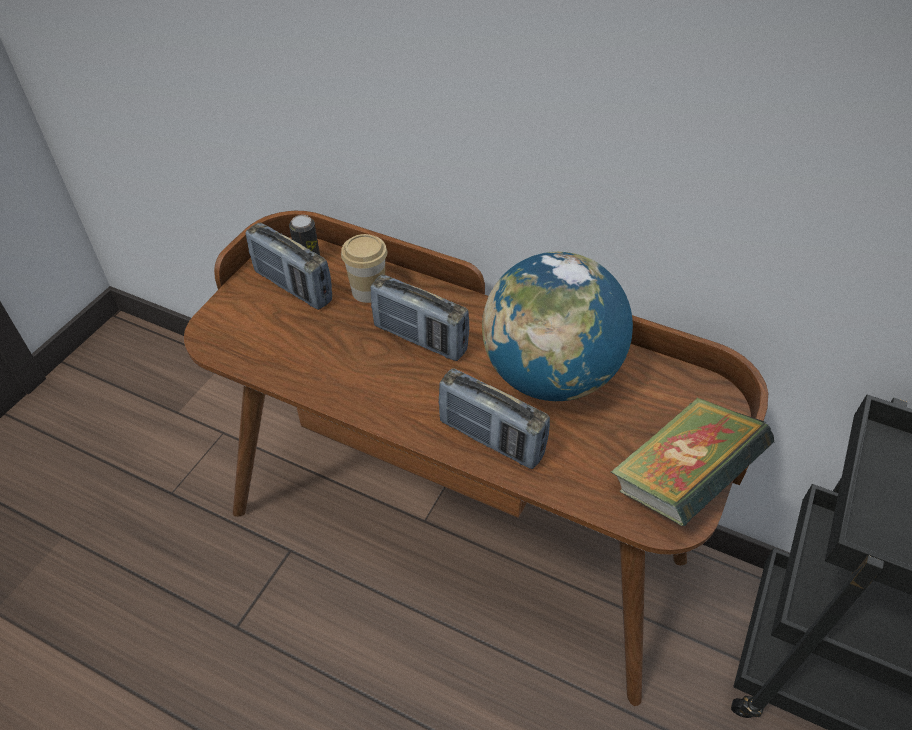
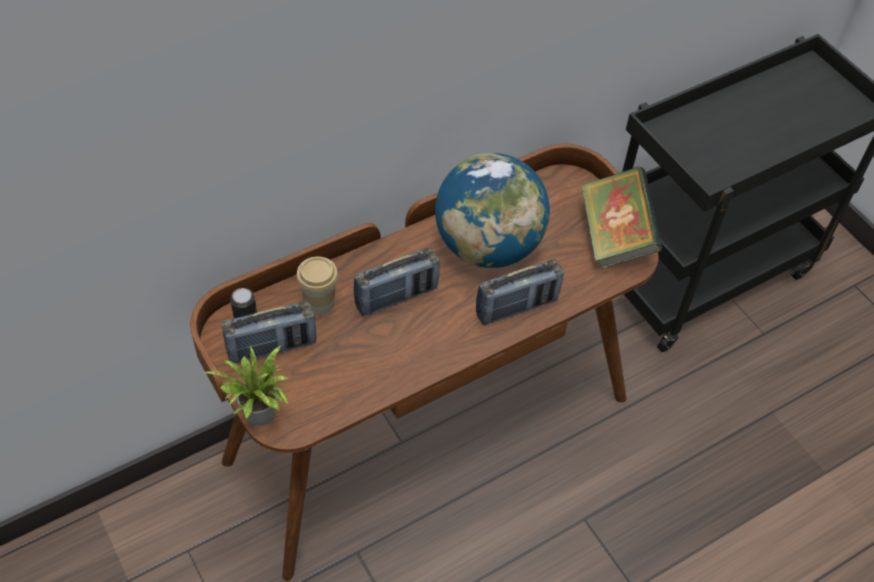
camera: 60 degrees left, 5 degrees up
none -> potted plant [204,345,289,426]

